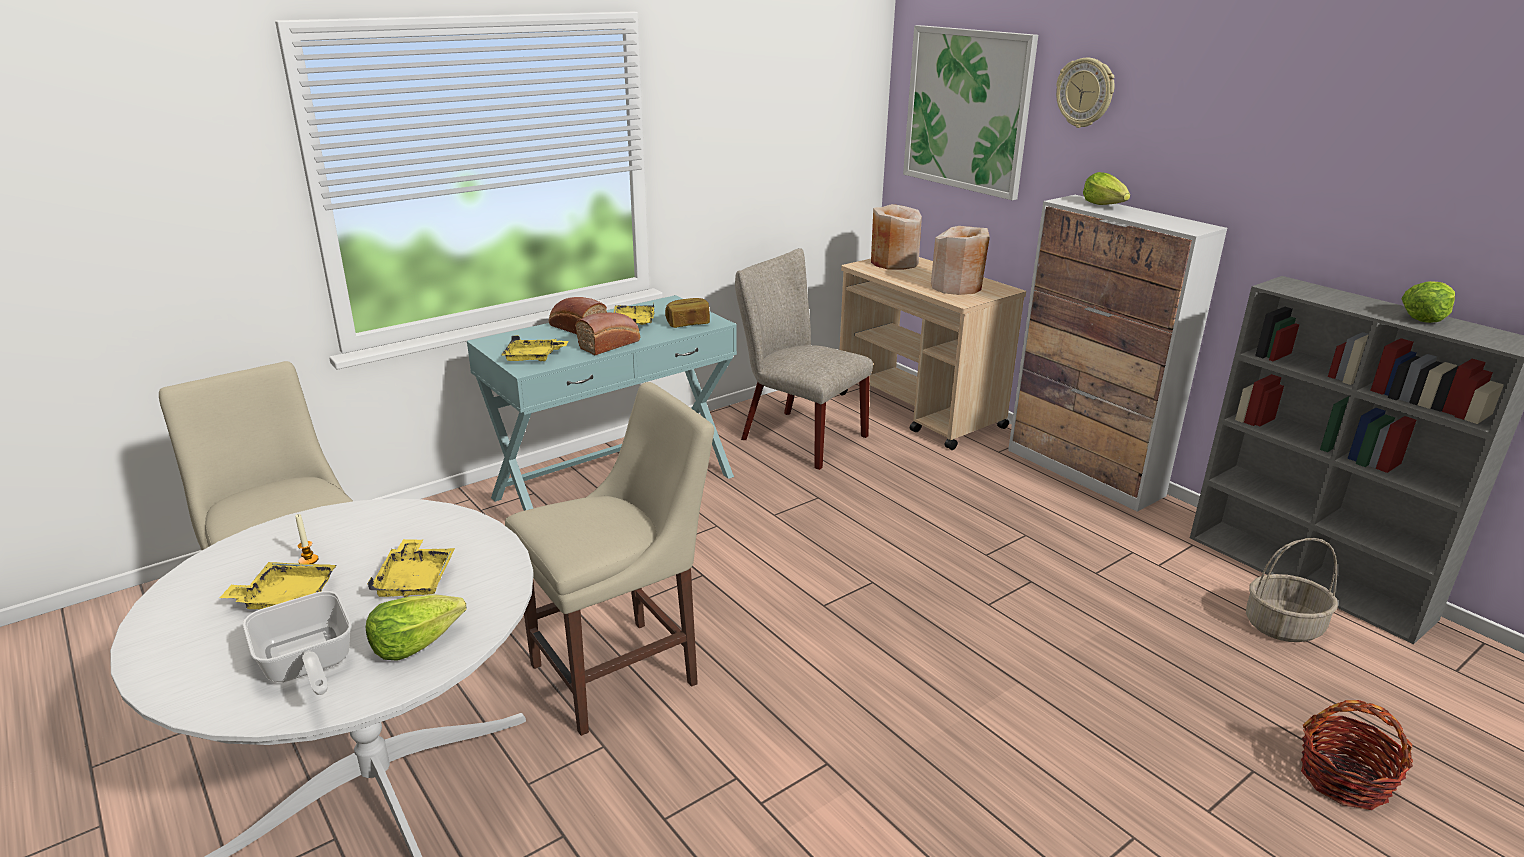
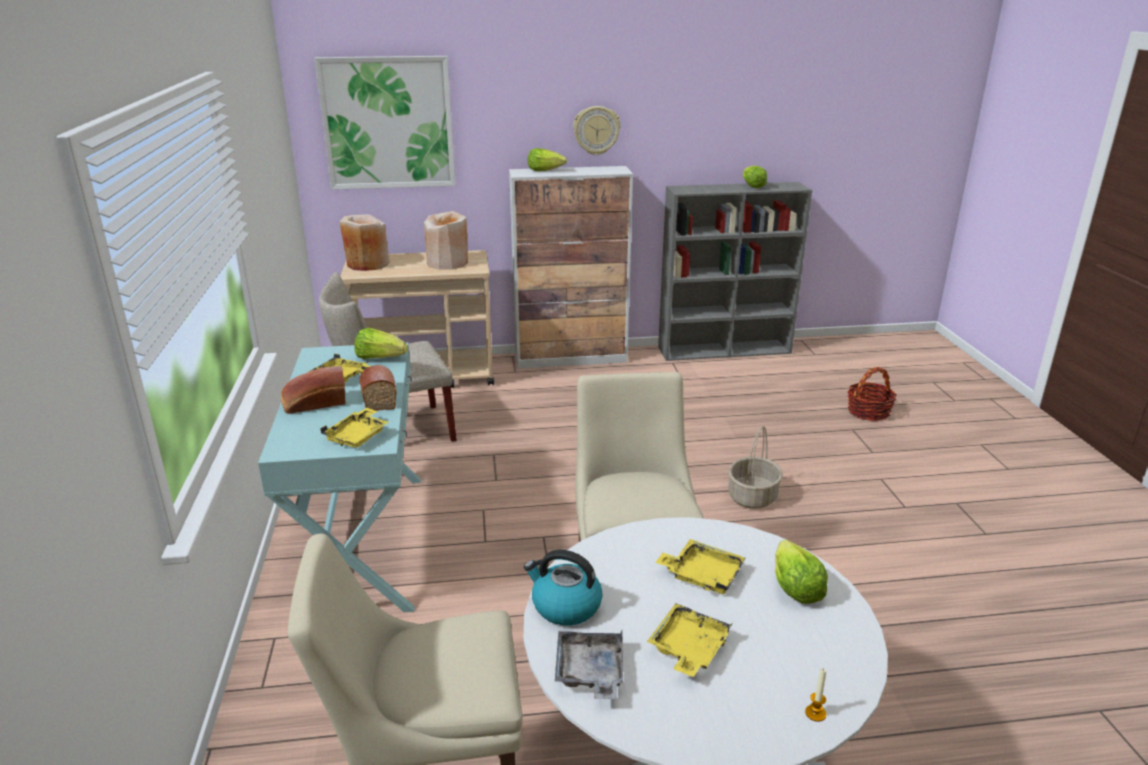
camera: 60 degrees left, 0 degrees up
frying pan [243,591,352,695] -> none
candle [295,514,319,564] -> candle moved to [805,668,826,722]
bread [665,298,710,328] -> lettuce [354,328,408,359]
wall clock [1056,58,1115,128] -> wall clock moved to [573,106,621,156]
basket [1246,538,1338,642] -> basket moved to [728,426,783,509]
none -> kettle [524,550,603,626]
none -> grey tray [555,630,623,699]

